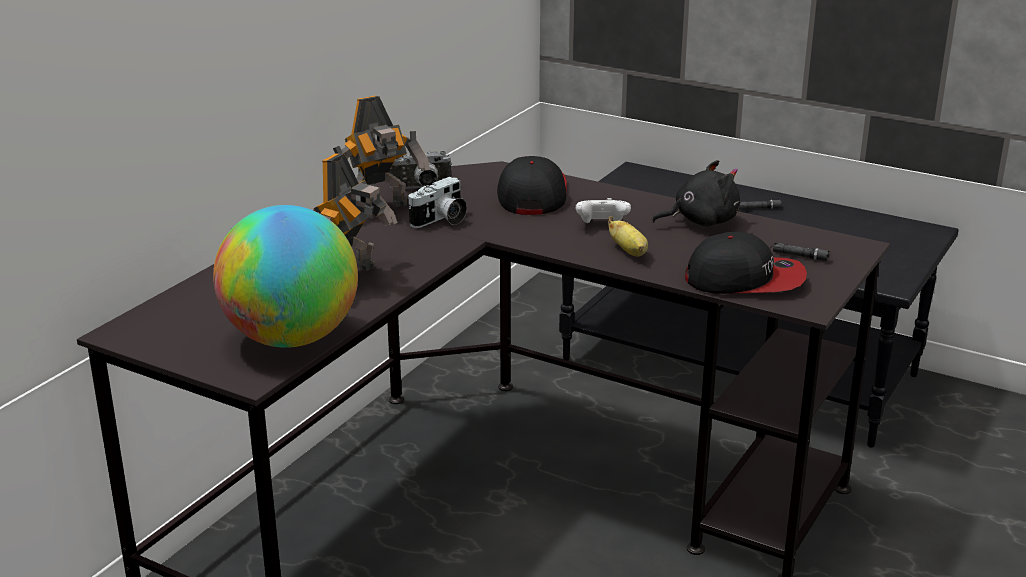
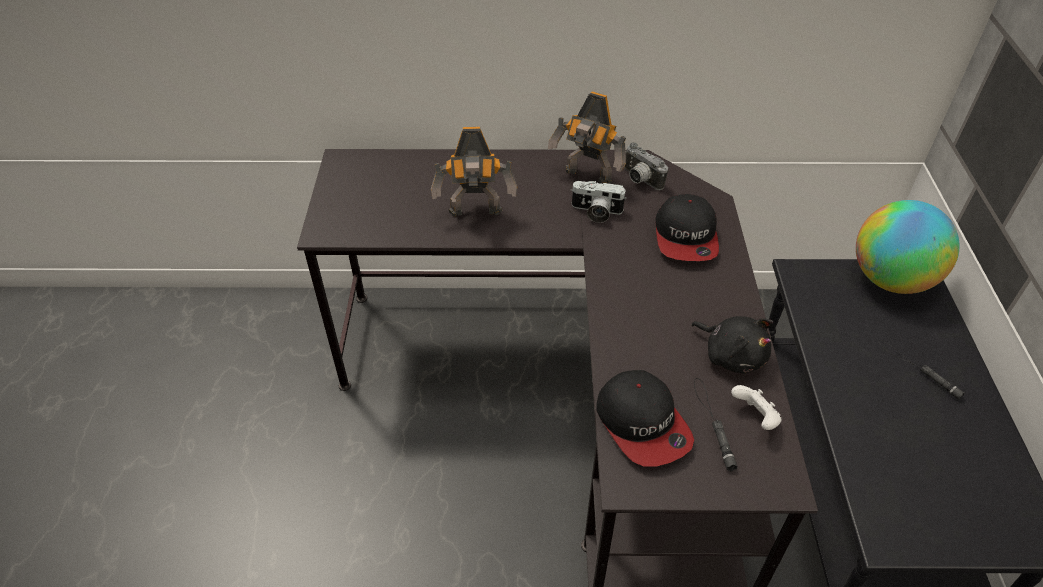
camera: 60 degrees right, 20 degrees up
globe [213,205,358,348] -> globe moved to [856,200,960,294]
cap [497,156,567,215] -> cap turned 120 degrees clockwise [655,194,719,261]
white game controller [576,198,631,223] -> white game controller moved to [731,385,782,430]
banana [607,216,648,257] -> none

